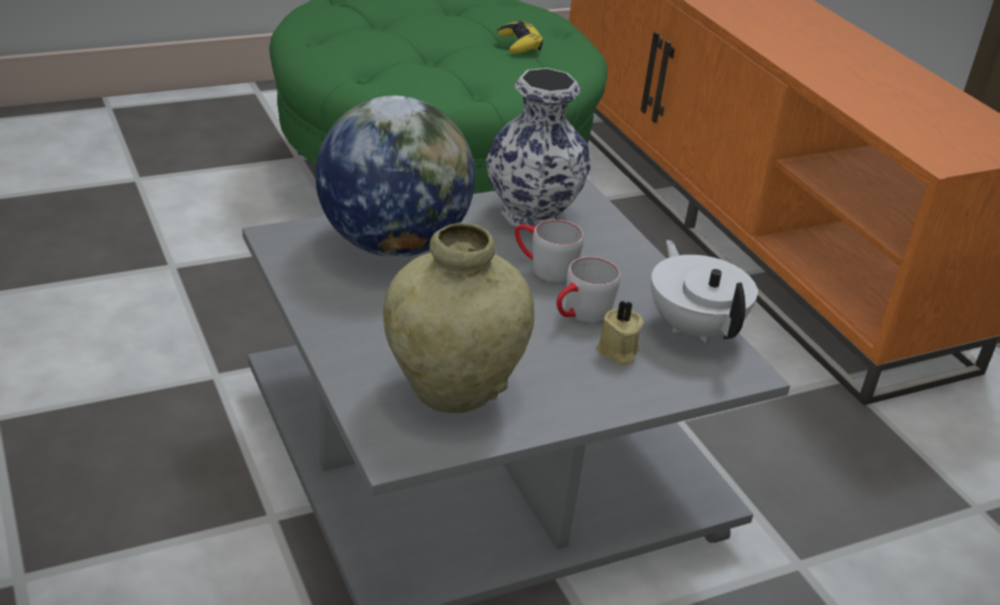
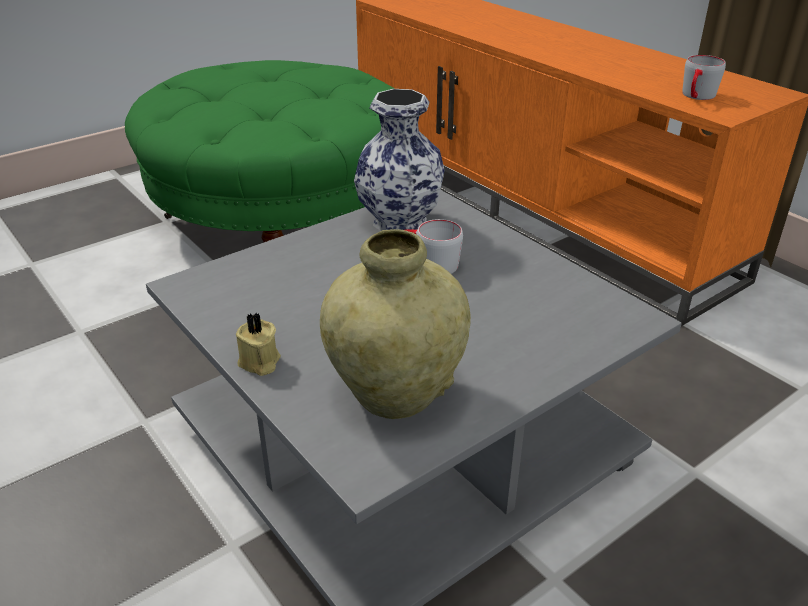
camera: 10 degrees left, 0 degrees up
globe [315,96,475,257] -> none
yellow game controller [497,21,543,54] -> none
grey mug [556,257,620,323] -> grey mug moved to [682,55,726,100]
beige candle [596,301,644,365] -> beige candle moved to [236,312,281,376]
white teapot [651,240,758,343] -> none

